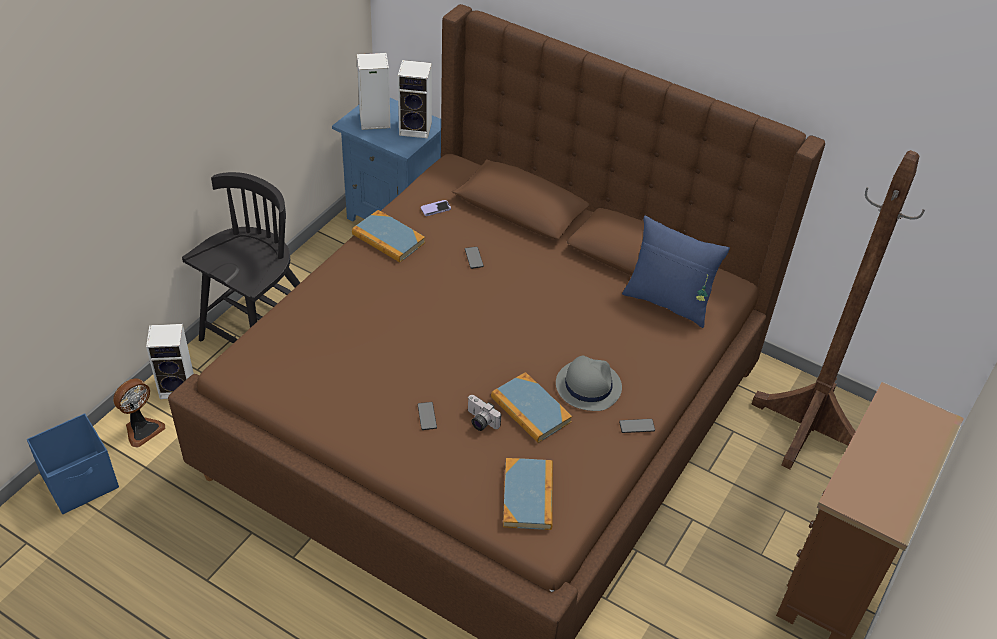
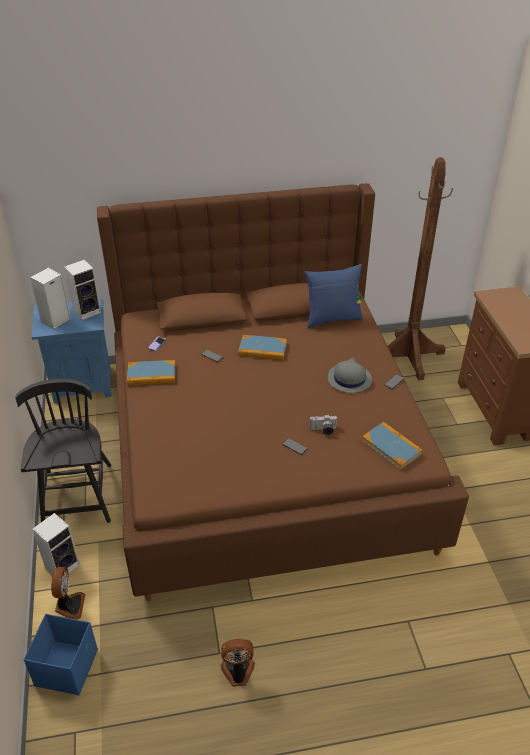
camera: 40 degrees left, 5 degrees down
book [491,372,572,443] -> book moved to [238,335,287,360]
none -> fan [220,639,255,687]

